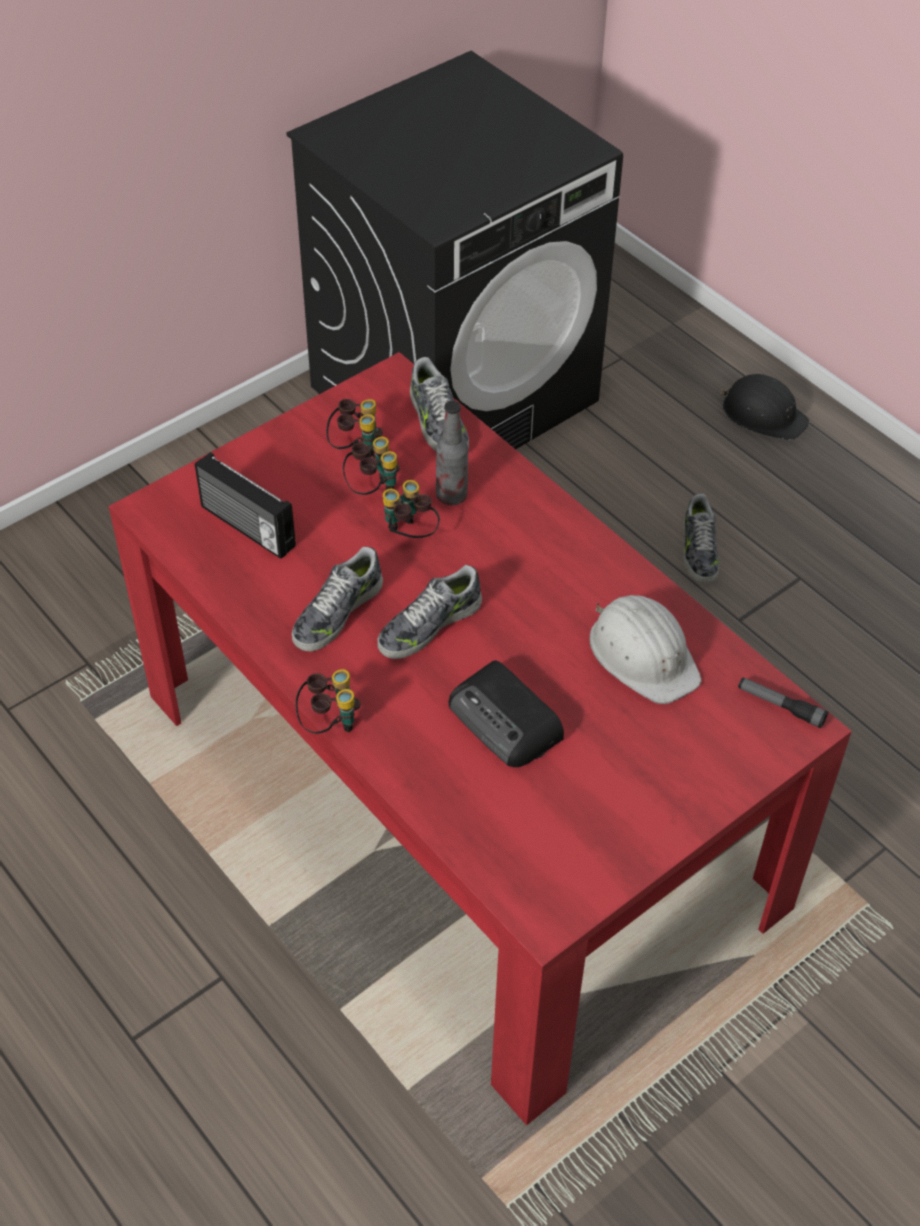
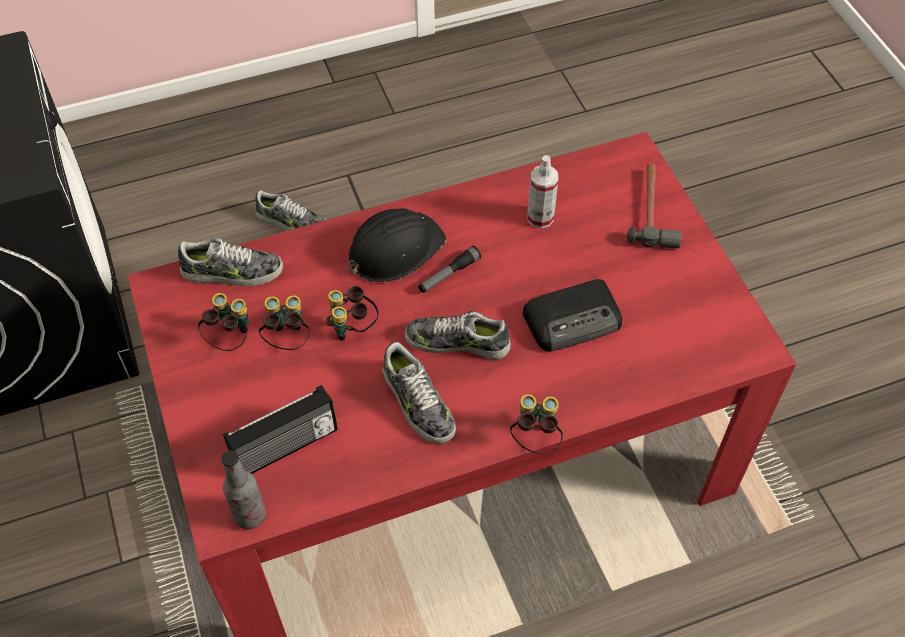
camera: 70 degrees left, 5 degrees up
shoe [377,565,482,659] -> shoe turned 120 degrees clockwise [405,311,511,360]
bottle [436,401,468,505] -> bottle moved to [221,450,266,529]
white hard hat [590,595,701,704] -> spray bottle [527,155,559,229]
black hard hat [720,374,809,440] -> black hard hat moved to [348,208,446,282]
flashlight [738,677,829,728] -> flashlight moved to [418,246,481,293]
none -> hammer [627,164,681,248]

